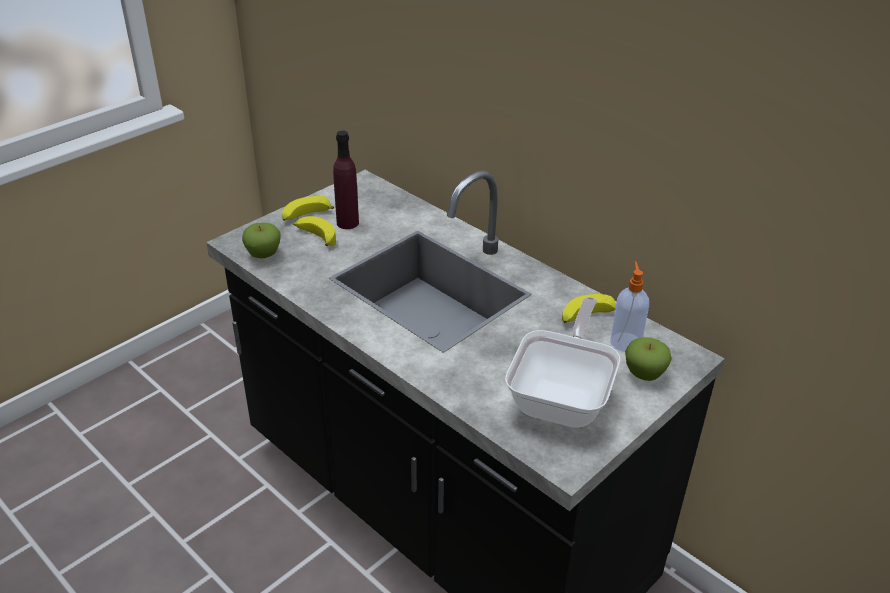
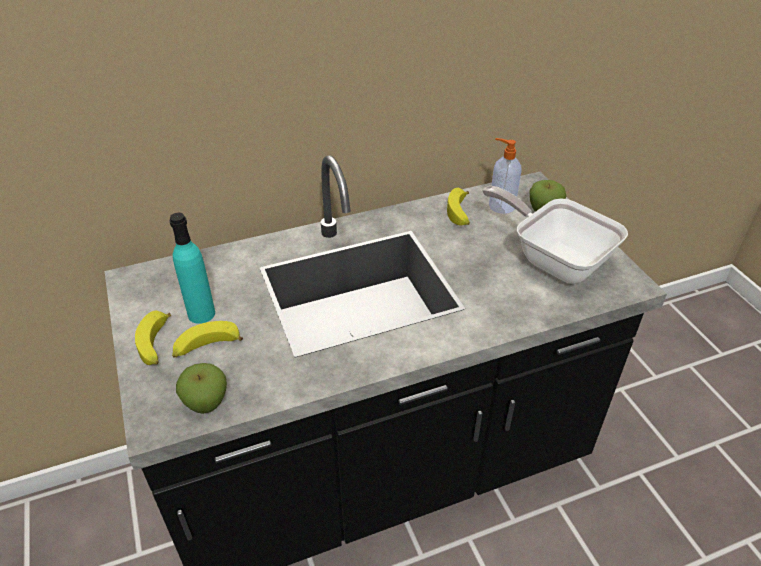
camera: 65 degrees left, 5 degrees up
purple bottle [333,131,359,229] -> turquoise bottle [169,213,215,324]

